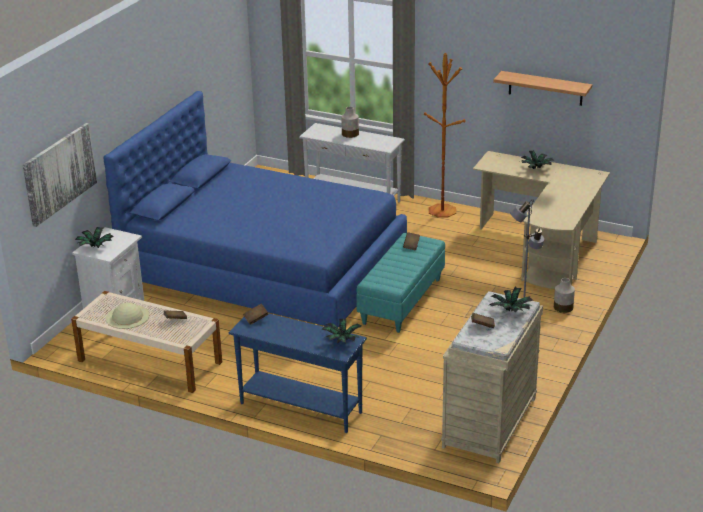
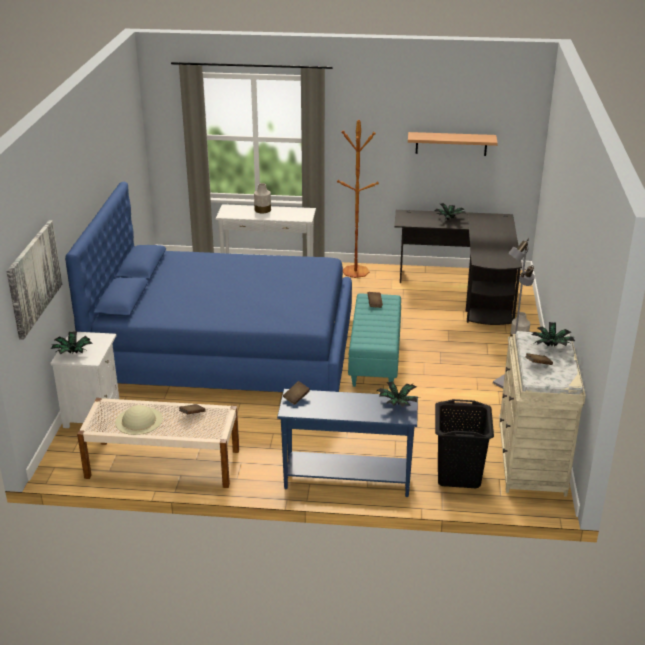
camera: 20 degrees left, 0 degrees up
beige desk [473,151,610,289] -> black desk [394,210,522,325]
none -> black laundry basket [435,399,494,488]

